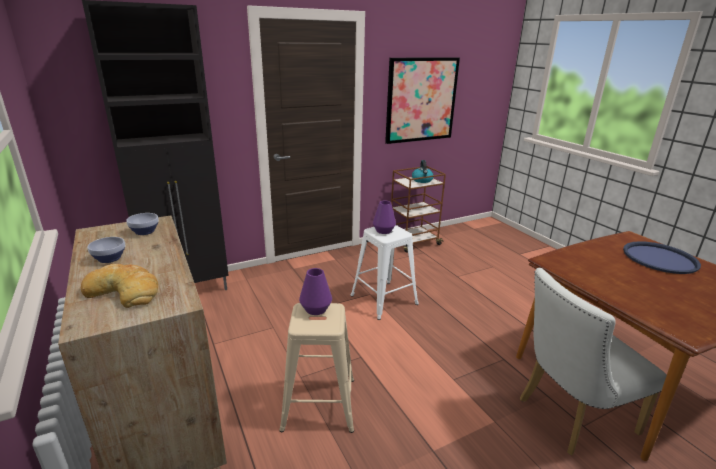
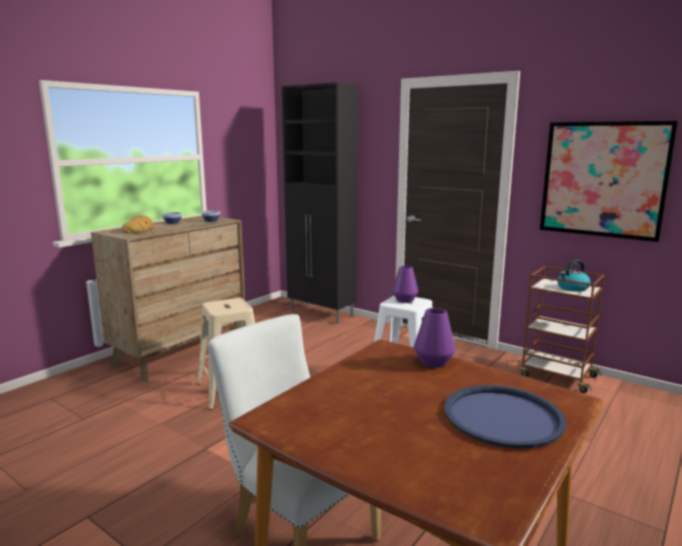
camera: 65 degrees right, 10 degrees down
purple vase [299,268,332,315] -> purple vase moved to [414,308,456,368]

